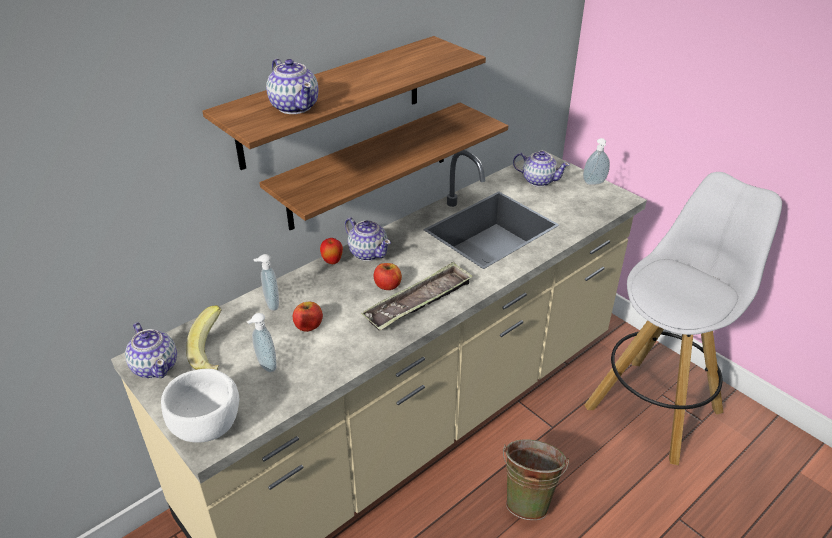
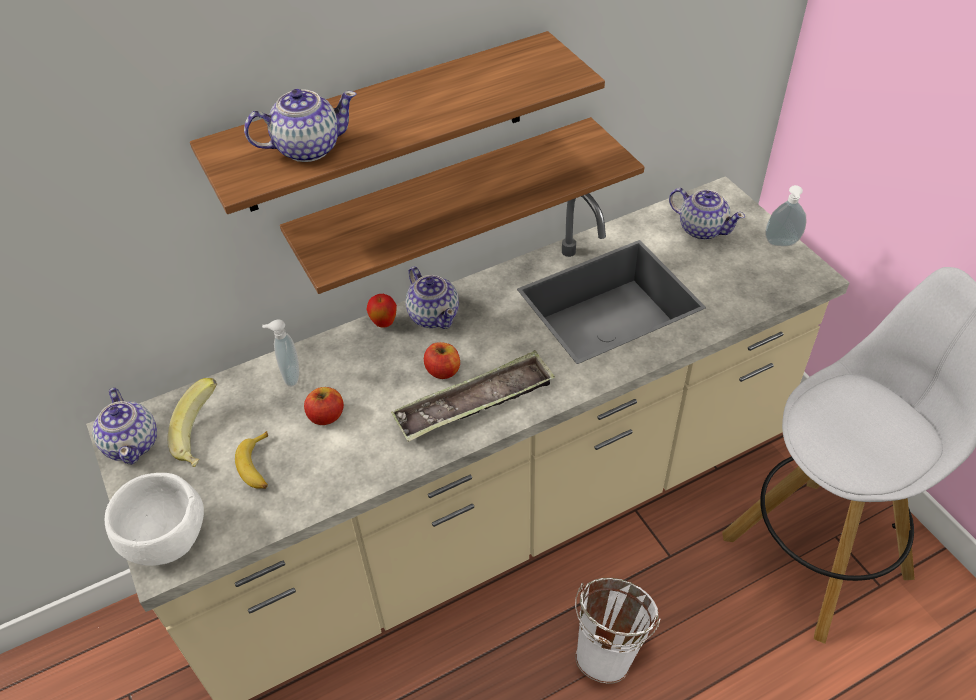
camera: 15 degrees right, 10 degrees up
soap dispenser [247,313,277,372] -> banana [235,431,268,489]
teapot [266,59,319,114] -> teapot turned 90 degrees counterclockwise [244,89,356,162]
green bucket [503,439,569,520] -> white bucket [575,578,661,684]

